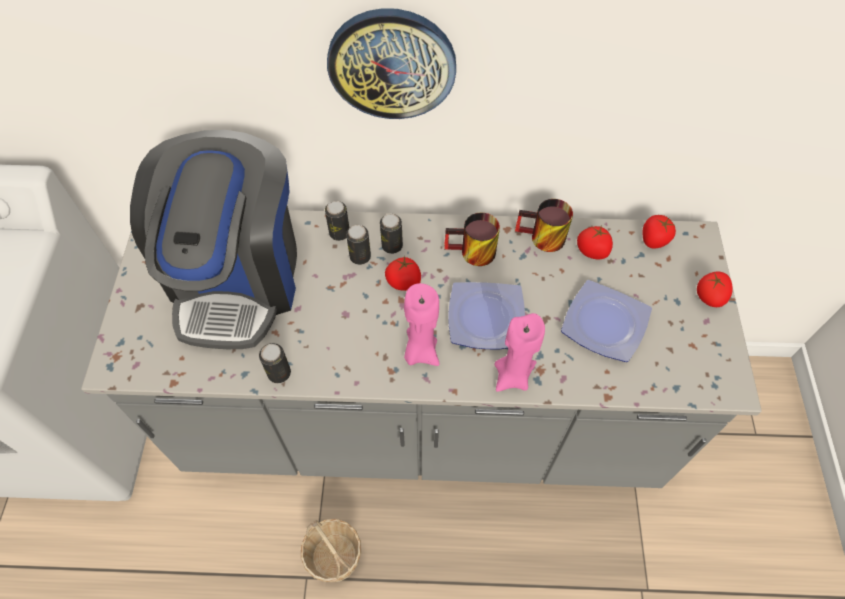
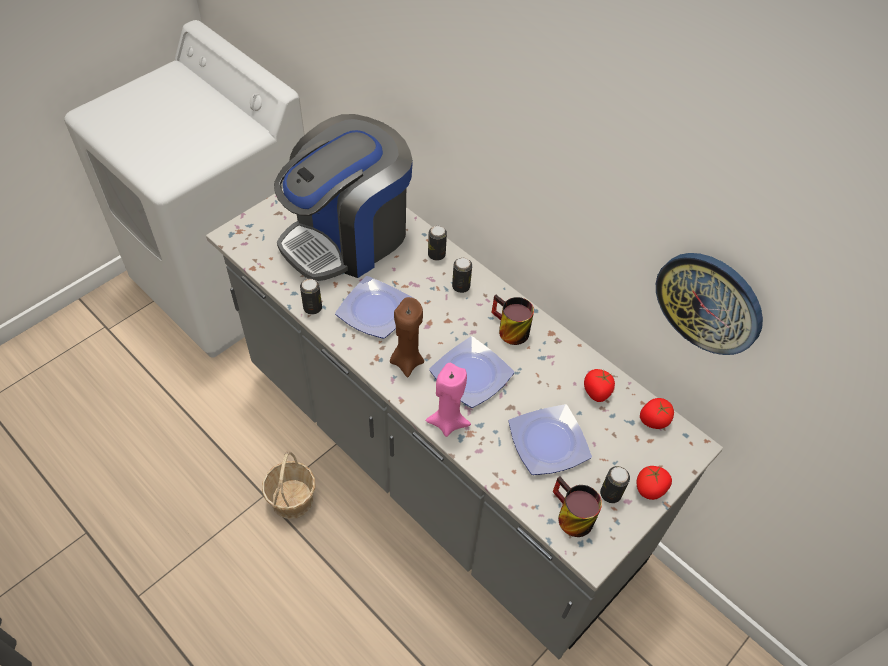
camera: 40 degrees right, 5 degrees down
wall clock [327,8,456,119] -> wall clock moved to [656,253,763,355]
can [346,225,371,265] -> can moved to [600,466,630,503]
tomato [385,255,421,291] -> none
pink candle [404,283,440,366] -> brown candle [390,297,424,377]
mug [515,199,573,252] -> mug moved to [553,476,602,537]
none -> plate [335,276,413,339]

